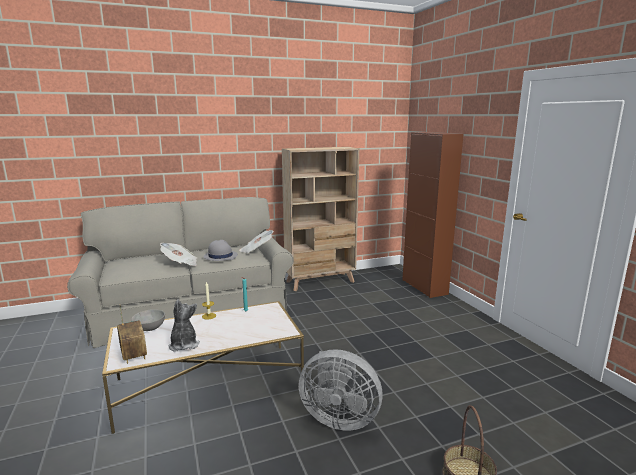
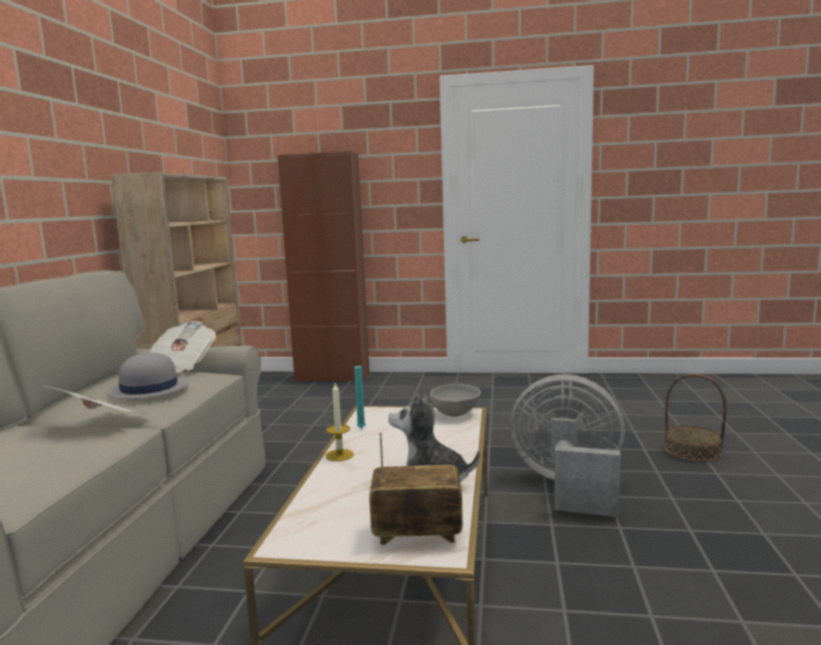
camera: 60 degrees left, 5 degrees down
grey bowl [131,309,165,331] -> grey bowl moved to [430,384,481,417]
grey fan [299,349,383,431] -> grey fan turned 120 degrees counterclockwise [510,374,625,517]

